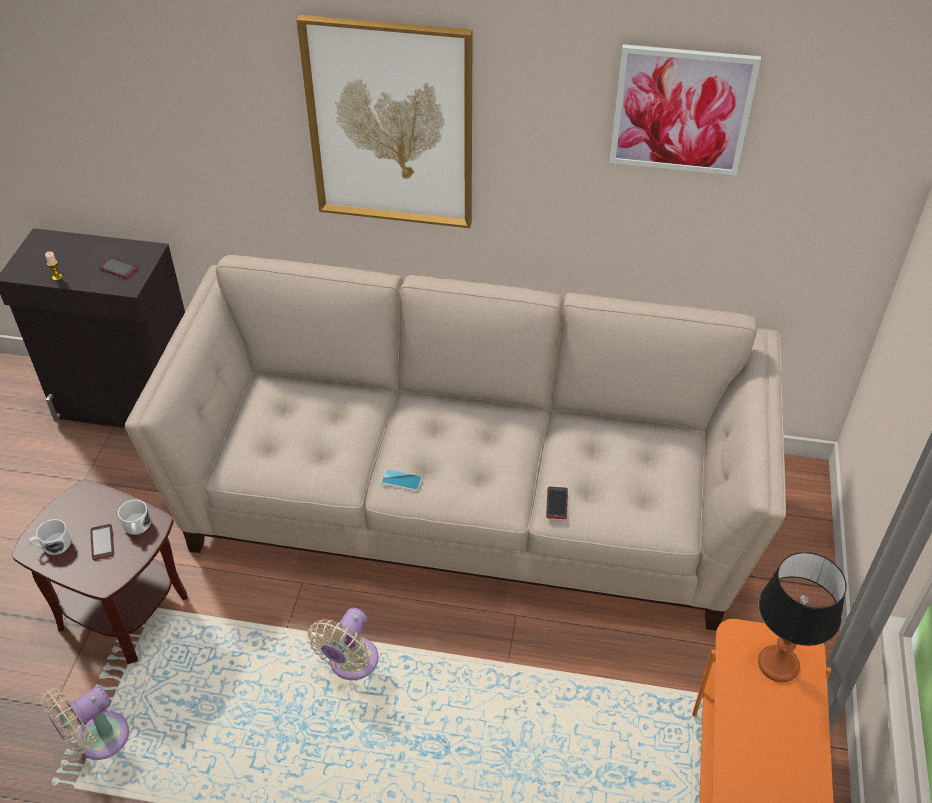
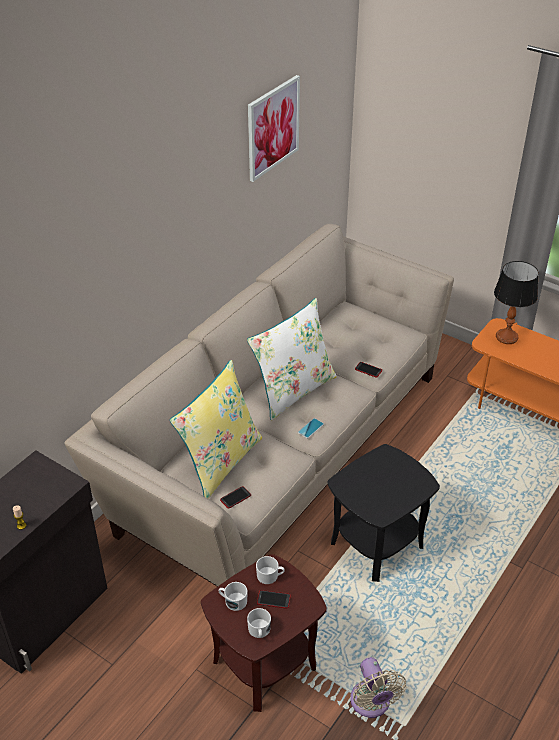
camera: 65 degrees left, 5 degrees down
phone [99,257,138,278] -> phone moved to [220,486,251,509]
picture [297,15,473,228] -> none
beige fan [307,608,379,680] -> black side table [327,444,440,582]
none -> yellow pillow [170,360,262,499]
none -> white mug [219,582,248,611]
none -> white pillow [247,298,337,421]

